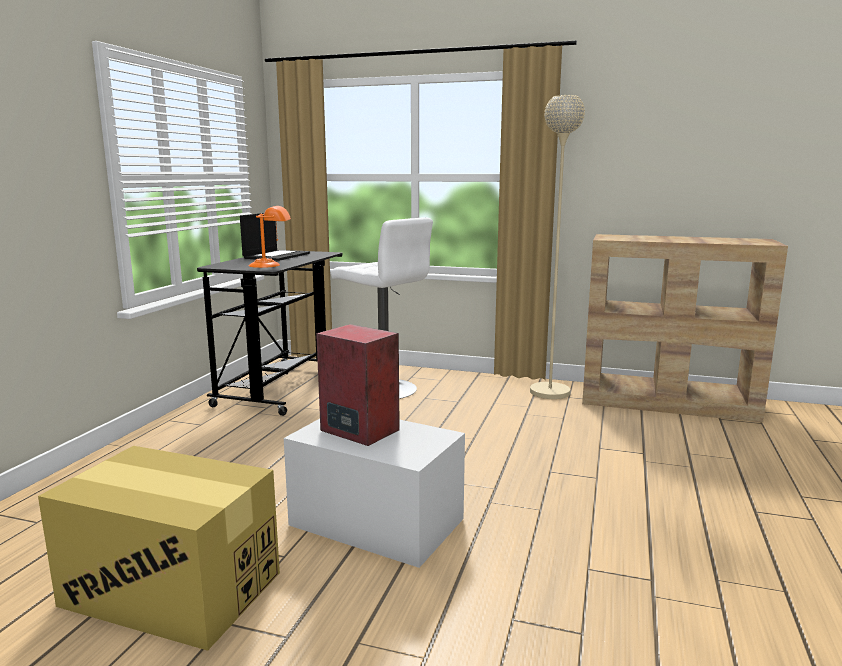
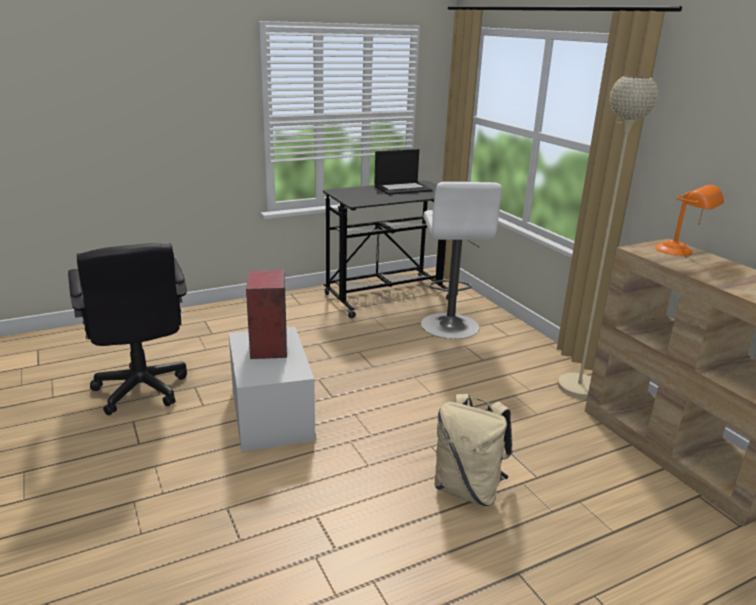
camera: 45 degrees right, 10 degrees up
cardboard box [38,446,280,651] -> black office chair [68,243,187,415]
orange table lamp [249,206,291,268] -> orange table lamp moved to [655,185,724,256]
none -> beige backpack [434,394,513,506]

